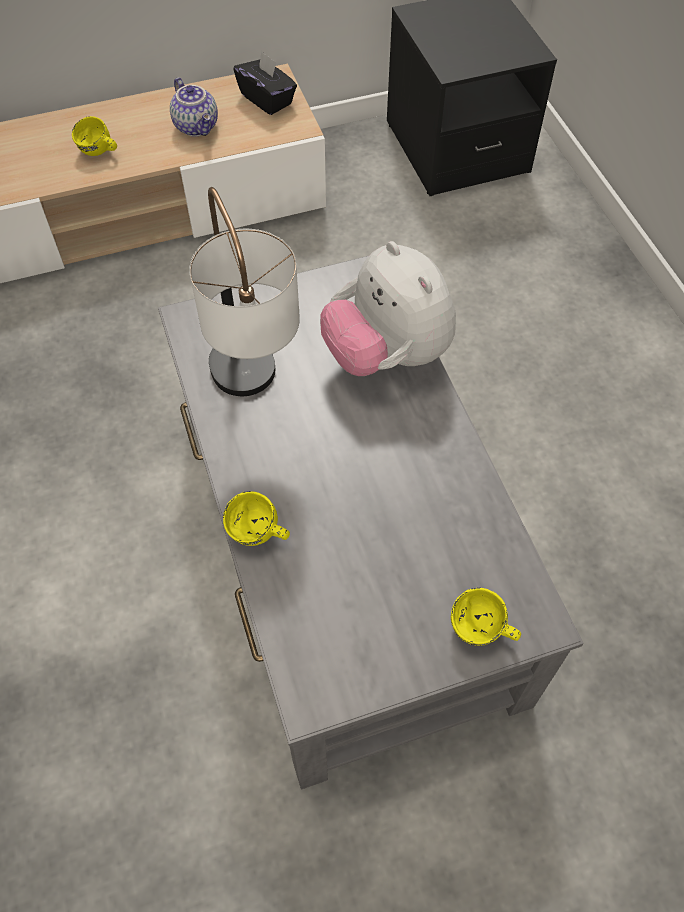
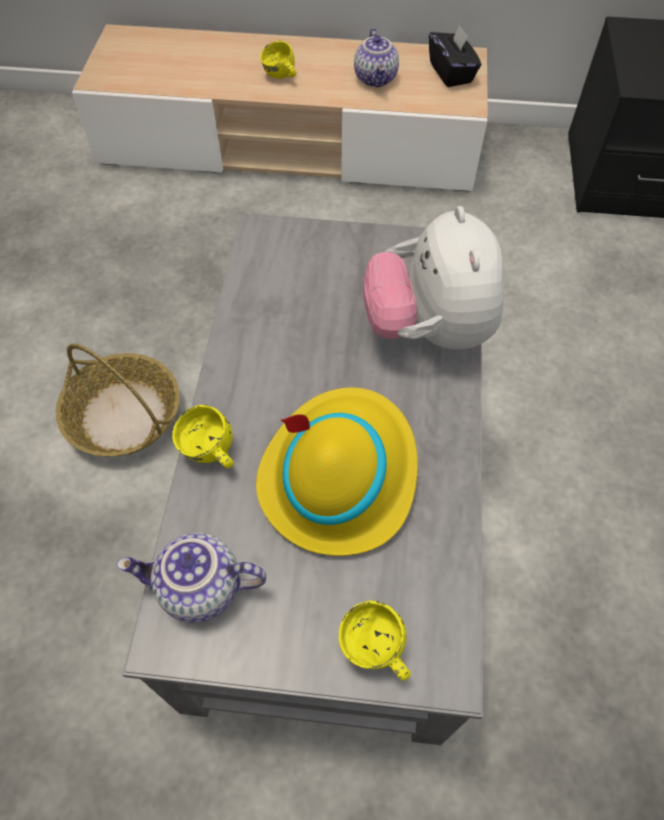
camera: 25 degrees right, 0 degrees up
table lamp [189,187,300,396] -> none
none -> basket [56,343,180,457]
none -> teapot [116,533,266,623]
none -> yellow hat [256,388,418,556]

